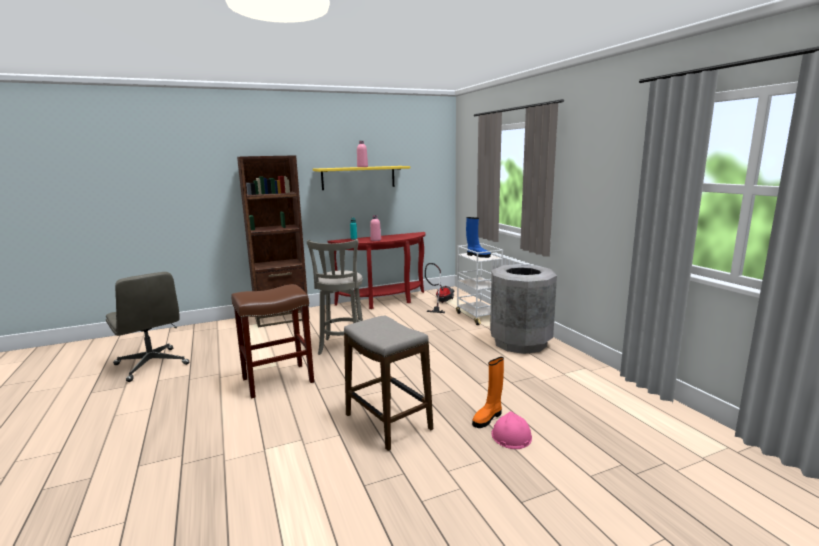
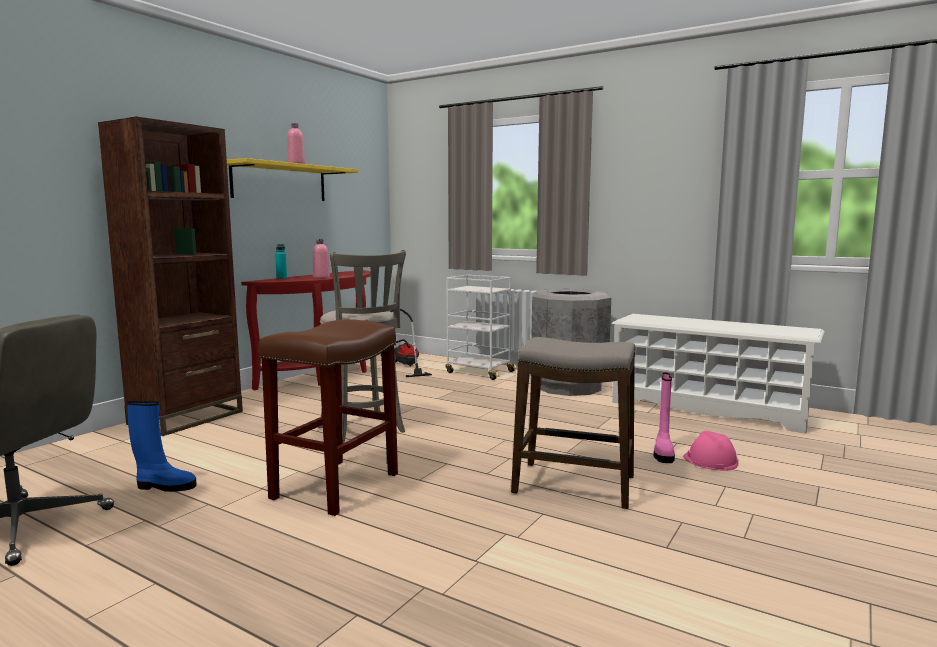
camera: 35 degrees left, 5 degrees down
blue boot [466,217,491,258] -> blue boot moved to [127,401,197,492]
orange boot [472,357,504,428] -> pink boot [654,373,675,463]
none -> white shoe rack [611,314,825,434]

